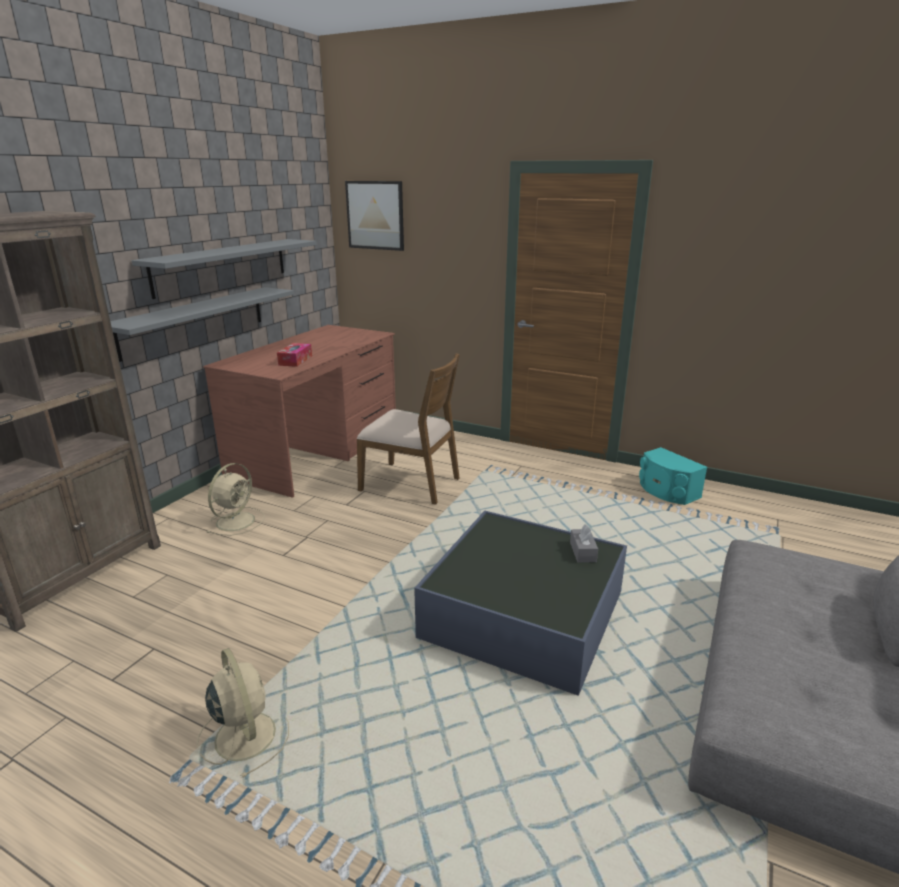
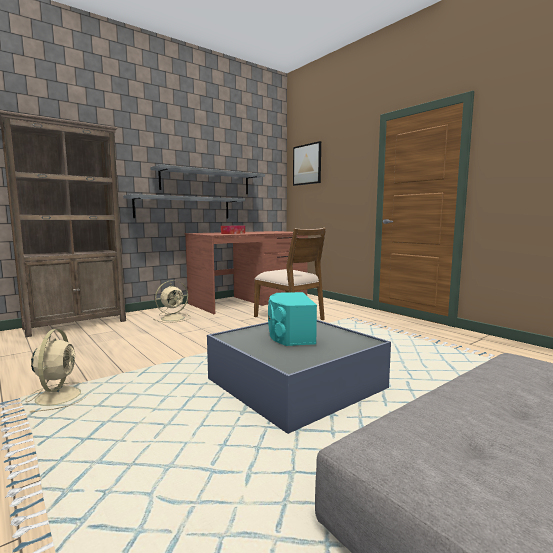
camera: 25 degrees right, 15 degrees down
grey tissue box [570,524,598,562] -> none
turquoise speaker [639,447,707,505] -> turquoise speaker moved to [268,292,317,346]

